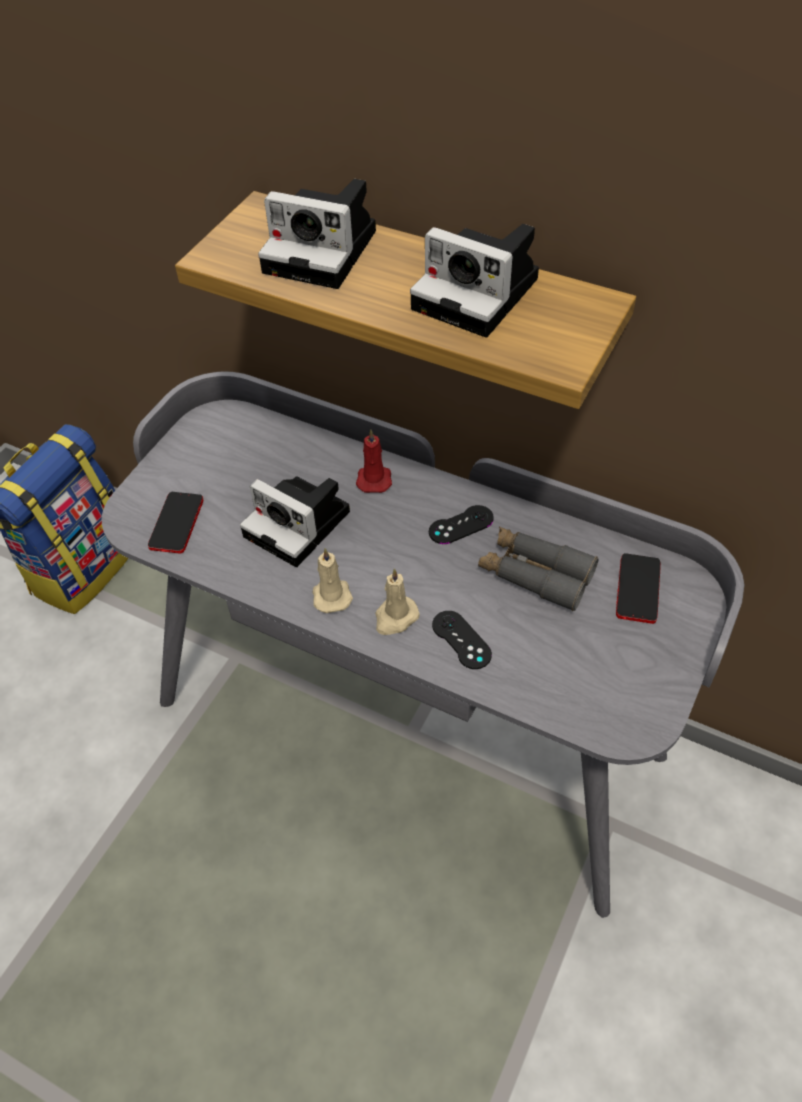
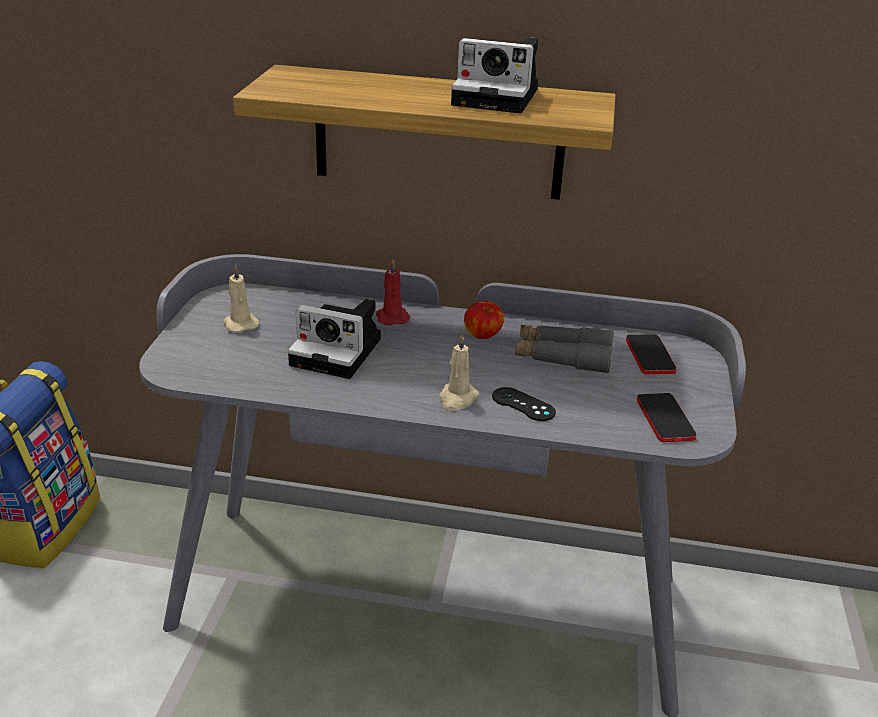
camera: 20 degrees left, 20 degrees down
phone [148,492,203,554] -> phone moved to [637,393,697,442]
camera [258,179,376,289] -> none
beige candle [312,548,353,613] -> beige candle moved to [223,264,260,333]
black game controller [429,505,494,544] -> apple [464,301,504,339]

